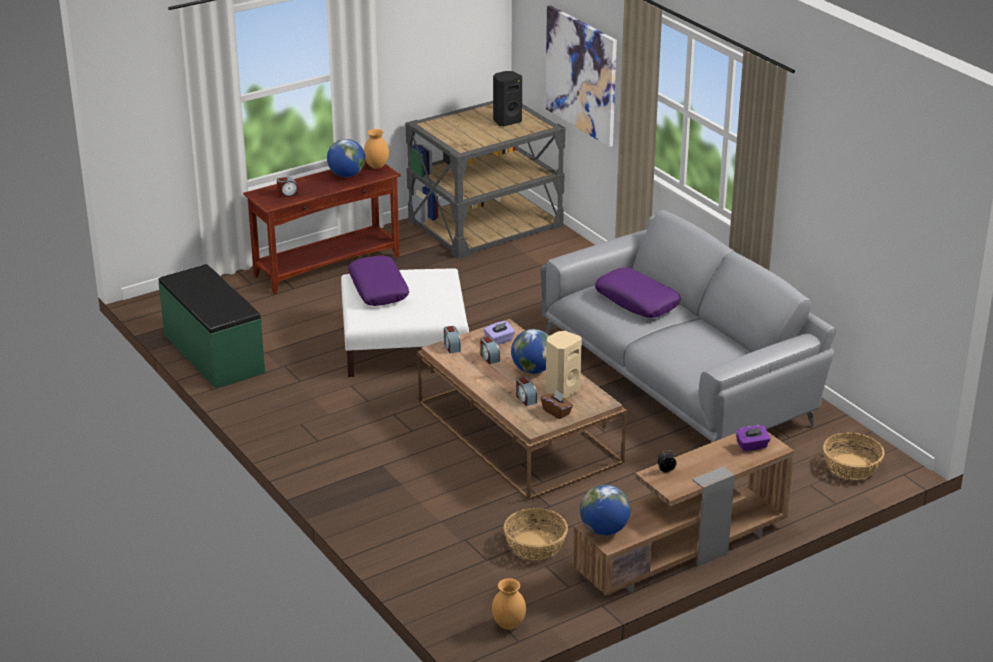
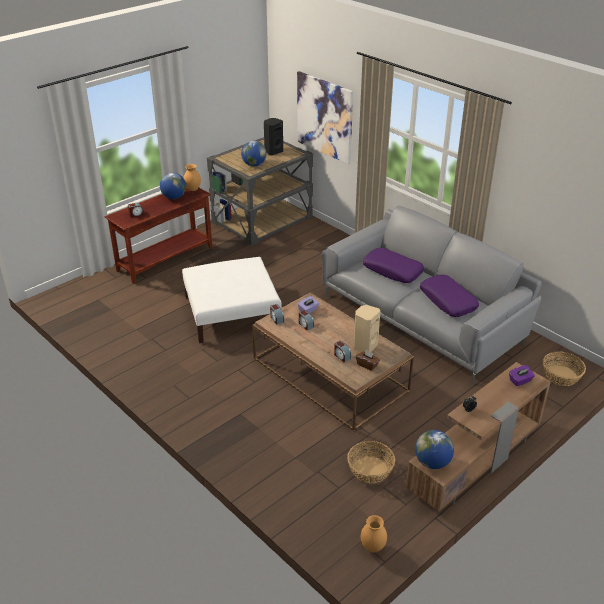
camera: 10 degrees left, 5 degrees up
green bench [158,264,265,389] -> none
purple pillow [348,255,409,306] -> purple pillow moved to [420,275,479,317]
globe [511,329,549,374] -> globe moved to [241,141,267,166]

